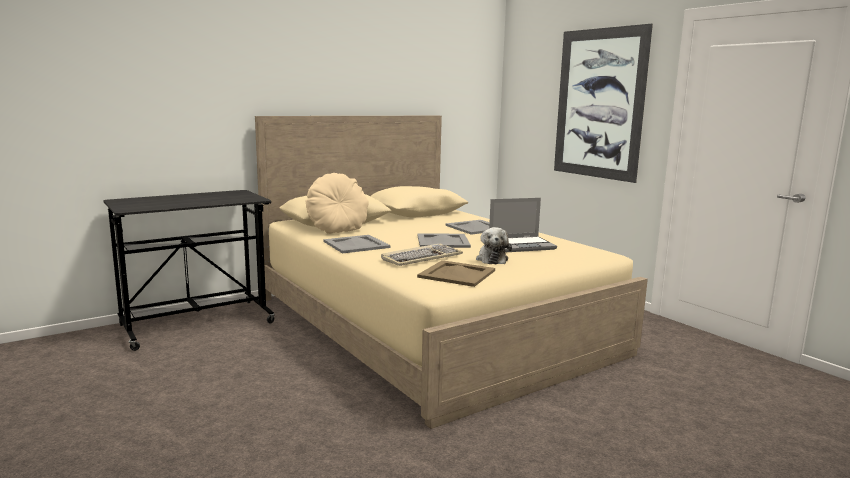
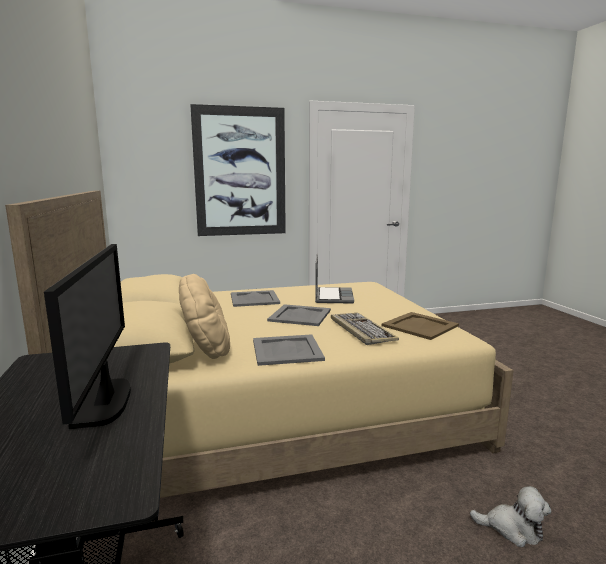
camera: 70 degrees left, 0 degrees up
plush toy [476,227,512,264] -> plush toy moved to [470,486,551,547]
none -> monitor [44,244,131,429]

